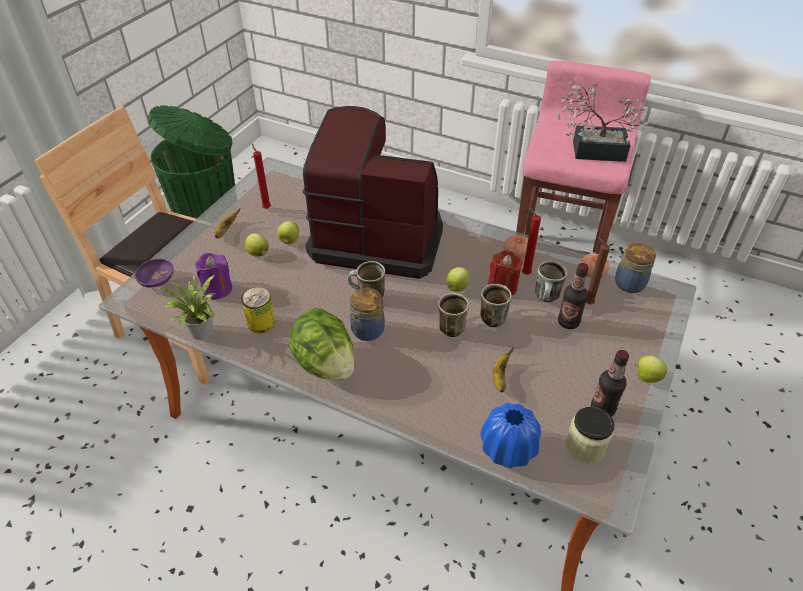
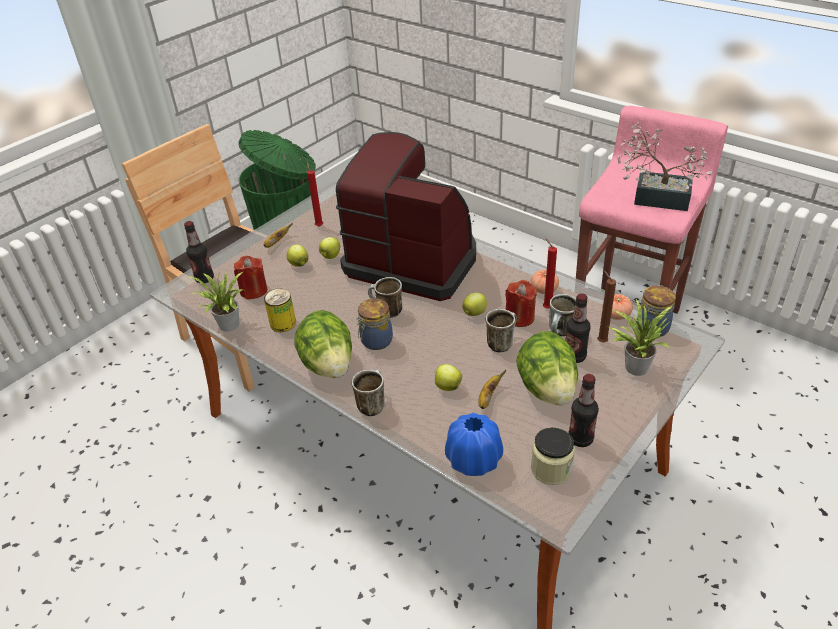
camera: 15 degrees right, 5 degrees down
purple bowl [135,259,174,288] -> bottle [184,221,214,283]
purple candle [195,253,232,300] -> red candle [234,256,267,299]
mug [438,293,469,337] -> mug moved to [352,370,385,416]
apple [634,355,667,383] -> apple moved to [435,364,462,391]
none -> lettuce [516,331,578,405]
none -> potted plant [609,299,672,376]

